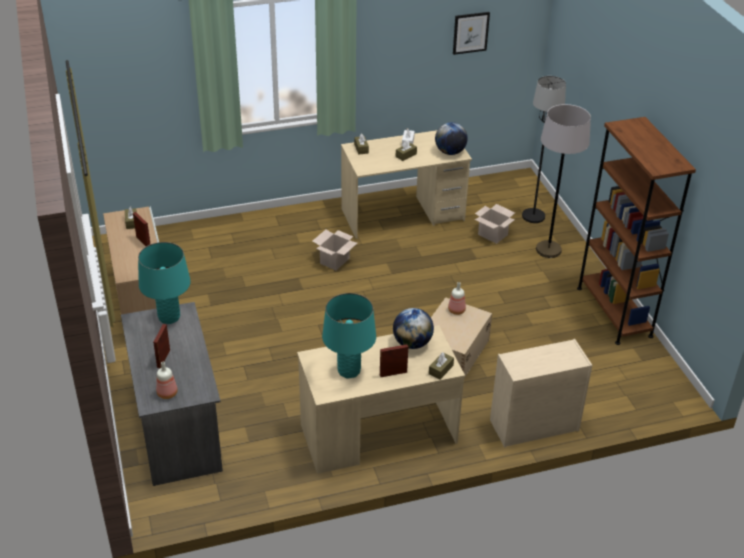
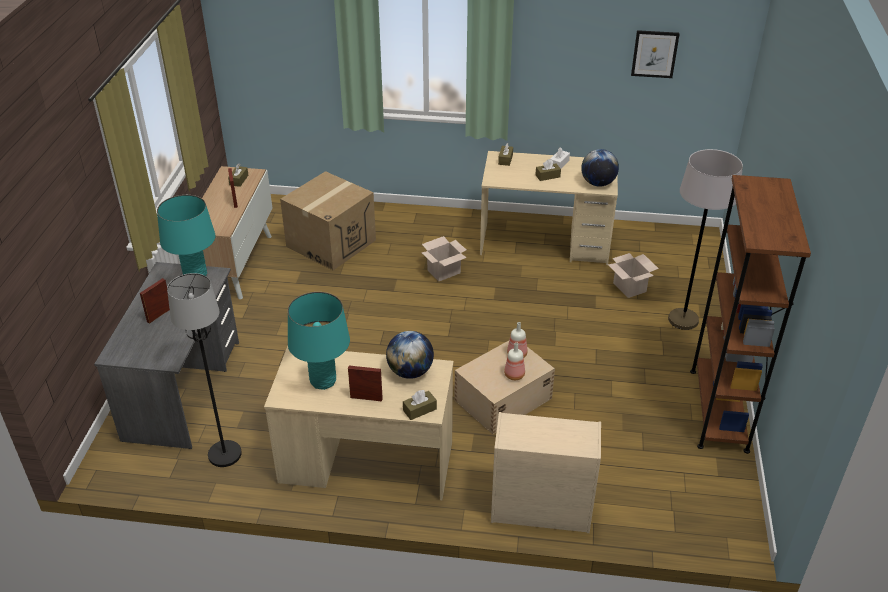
camera: 25 degrees right, 0 degrees up
bottle [156,362,178,399] -> bottle moved to [504,342,525,380]
black floor lamp [522,76,566,223] -> black floor lamp moved to [167,273,242,467]
none -> cardboard box [280,171,376,270]

